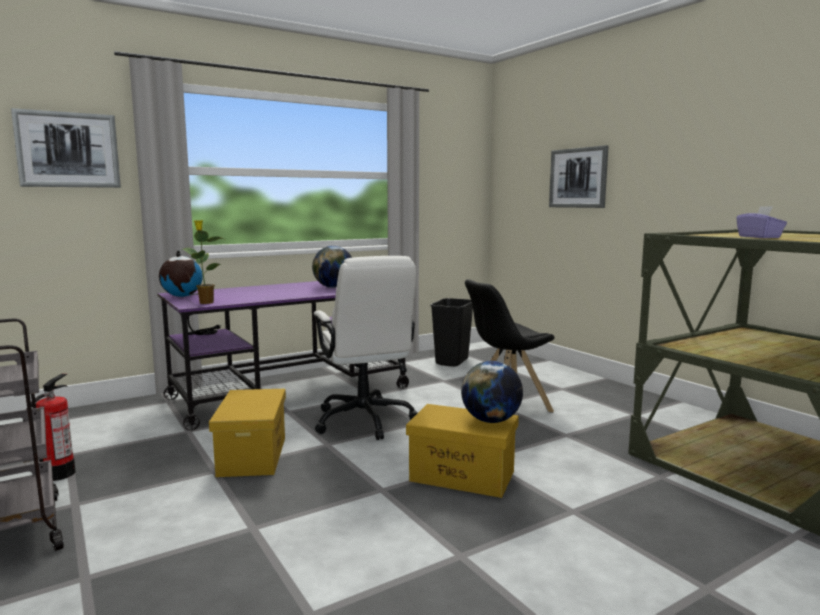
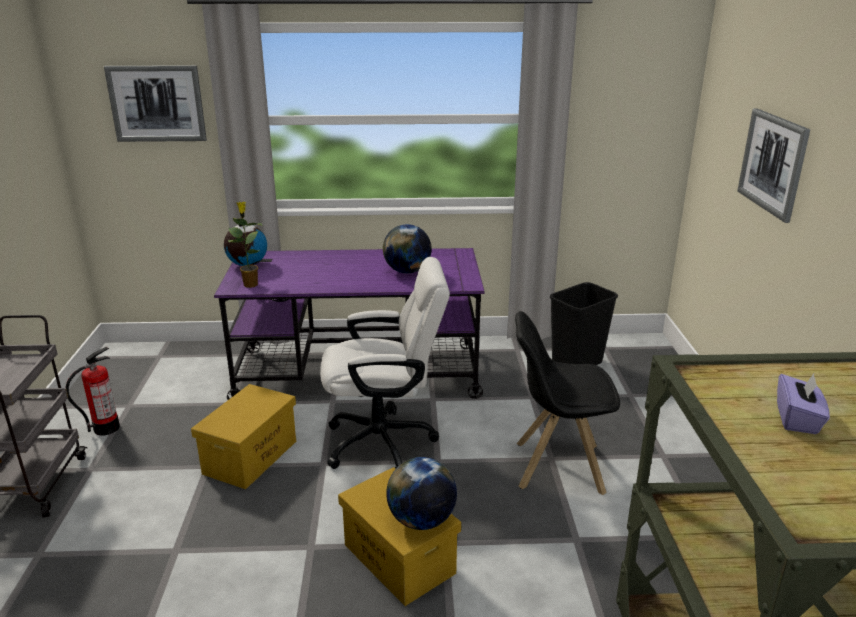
camera: 30 degrees right, 15 degrees up
white office chair [314,256,418,440] -> white office chair turned 105 degrees counterclockwise [320,257,450,469]

